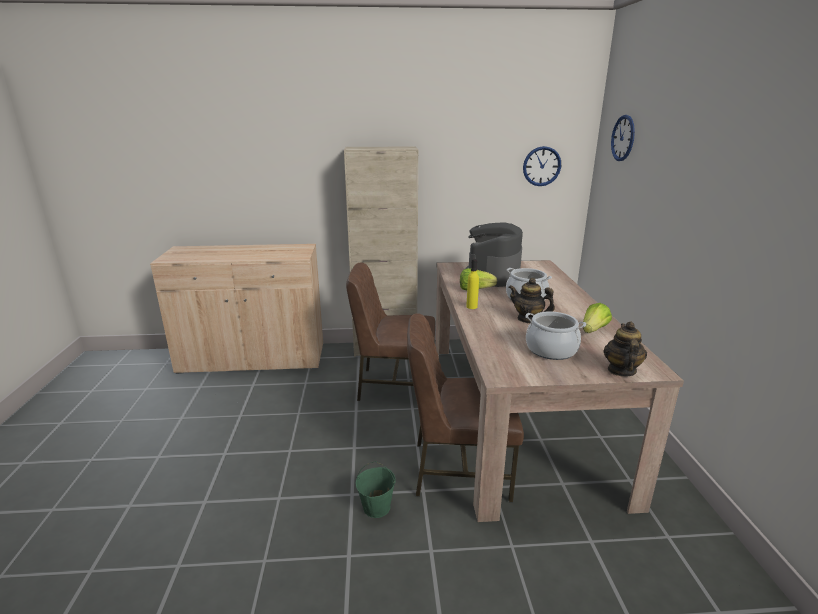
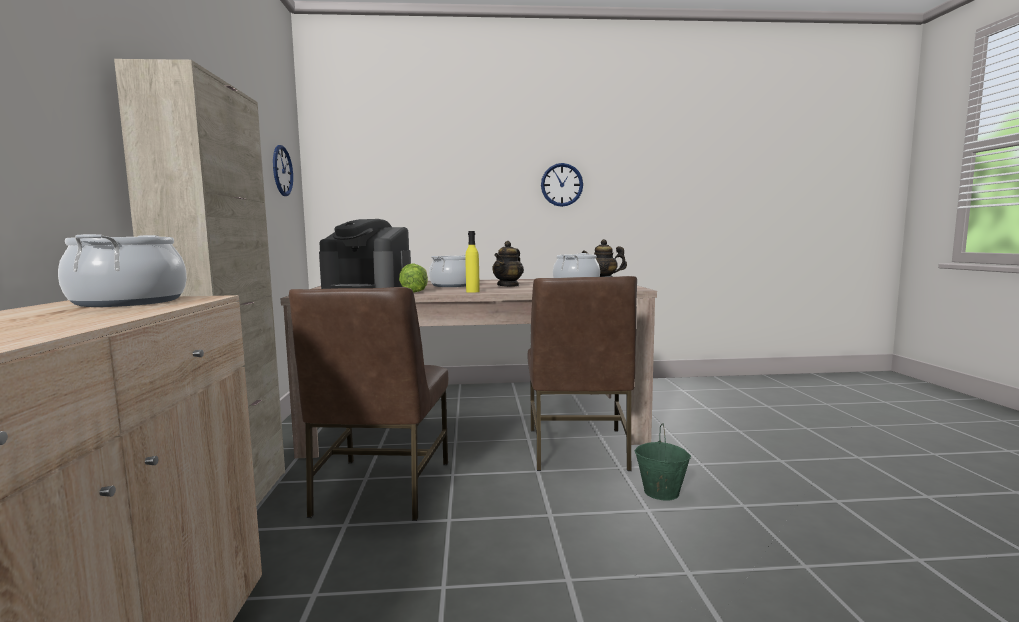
camera: 90 degrees left, 15 degrees down
lettuce [583,303,612,333] -> none
wall clock [611,115,635,161] -> wall clock moved to [541,163,583,207]
none -> cooking pot [58,234,187,307]

